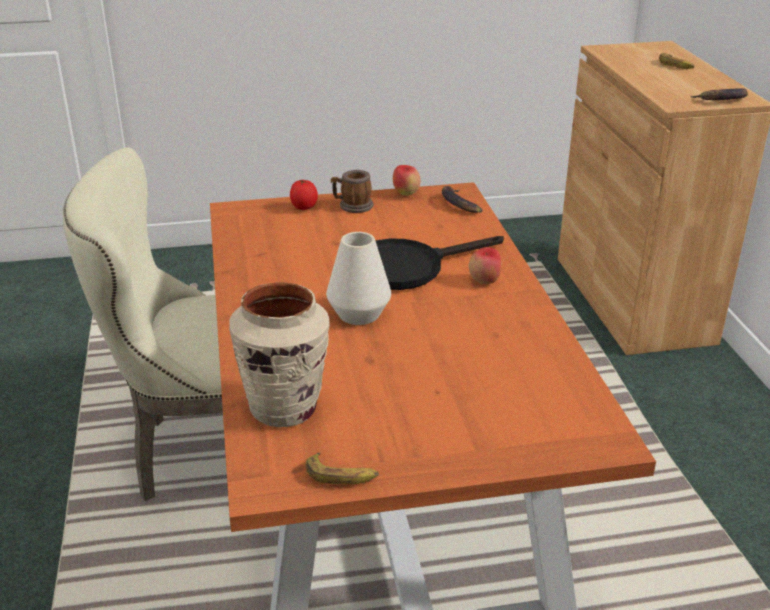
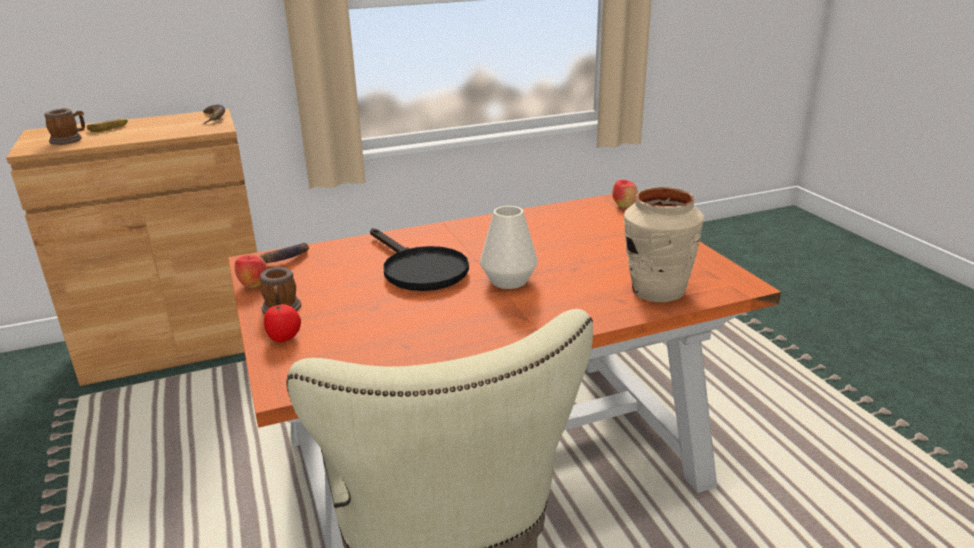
camera: 100 degrees left, 5 degrees down
banana [306,453,379,484] -> none
apple [469,247,502,284] -> apple moved to [612,180,638,208]
none -> mug [44,108,85,145]

